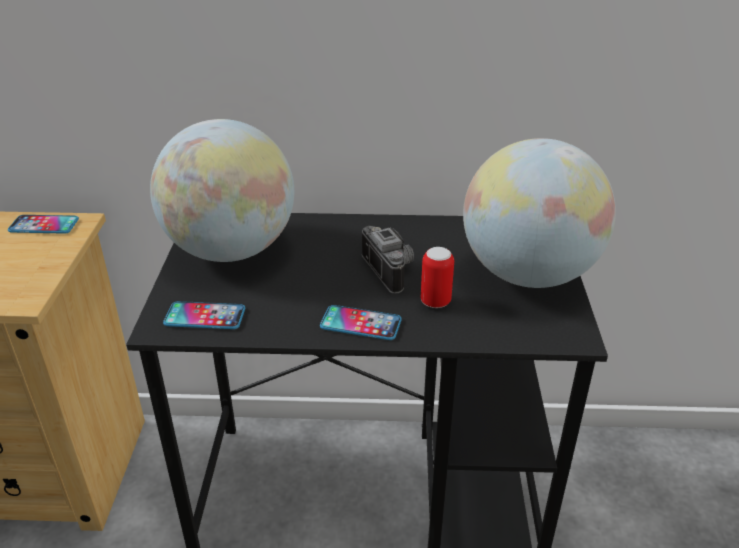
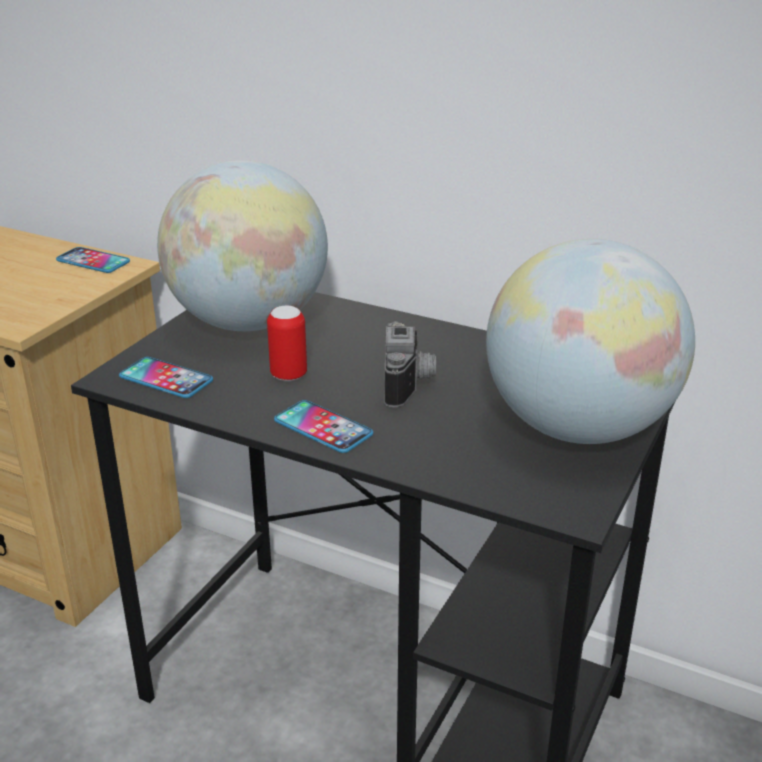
camera: 25 degrees right, 5 degrees down
can [421,247,454,308] -> can moved to [267,306,307,381]

